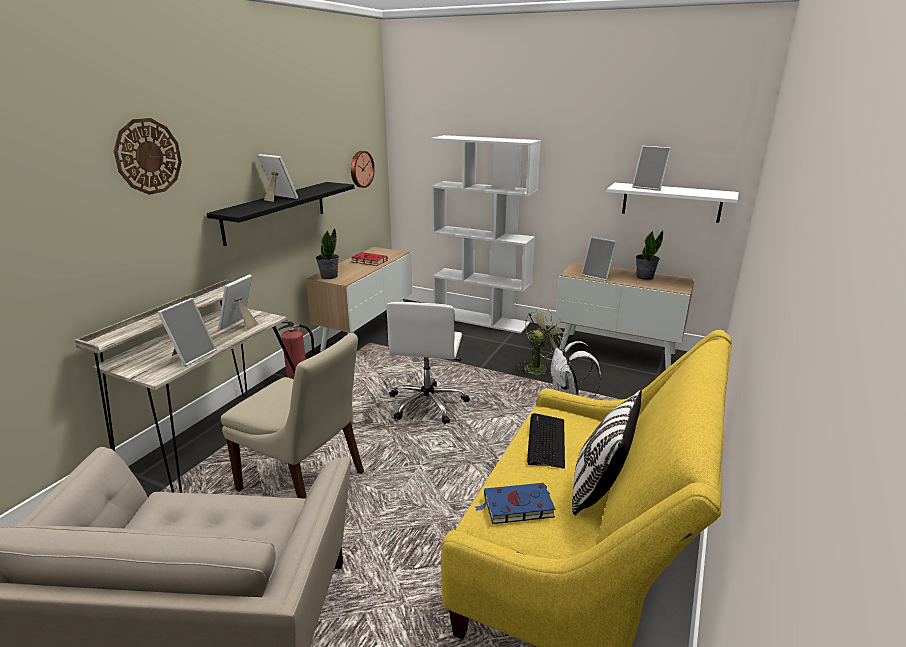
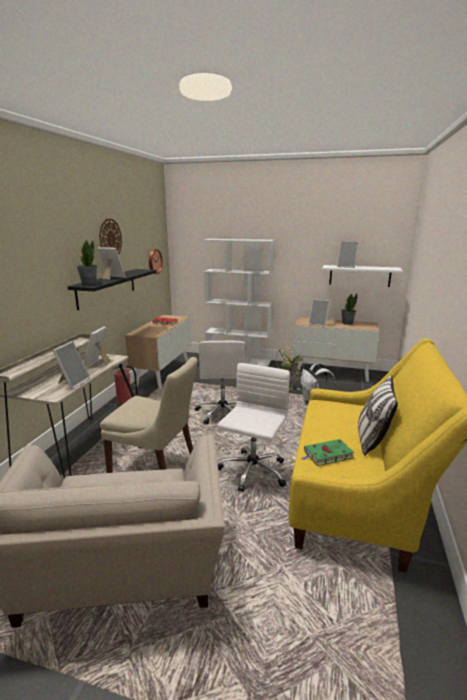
camera: 10 degrees left, 5 degrees down
wall clock [114,118,182,195] -> wall clock moved to [99,219,122,255]
potted plant [316,228,339,279] -> potted plant moved to [76,240,97,285]
blue book [475,483,555,524] -> green book [302,439,354,466]
keyboard [527,413,565,469] -> none
none -> white office chair [217,363,290,492]

